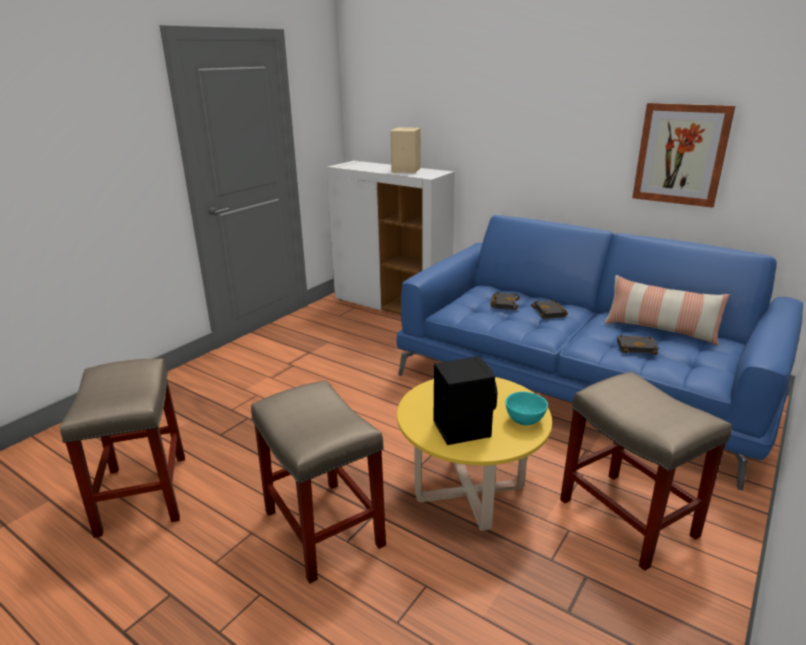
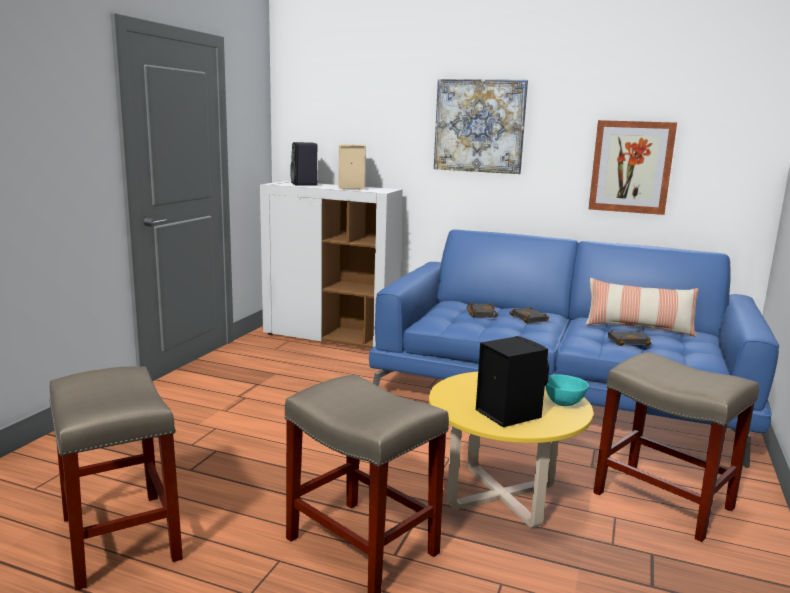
camera: 15 degrees left, 10 degrees down
none -> black speaker [290,142,318,186]
none -> picture [434,79,528,174]

